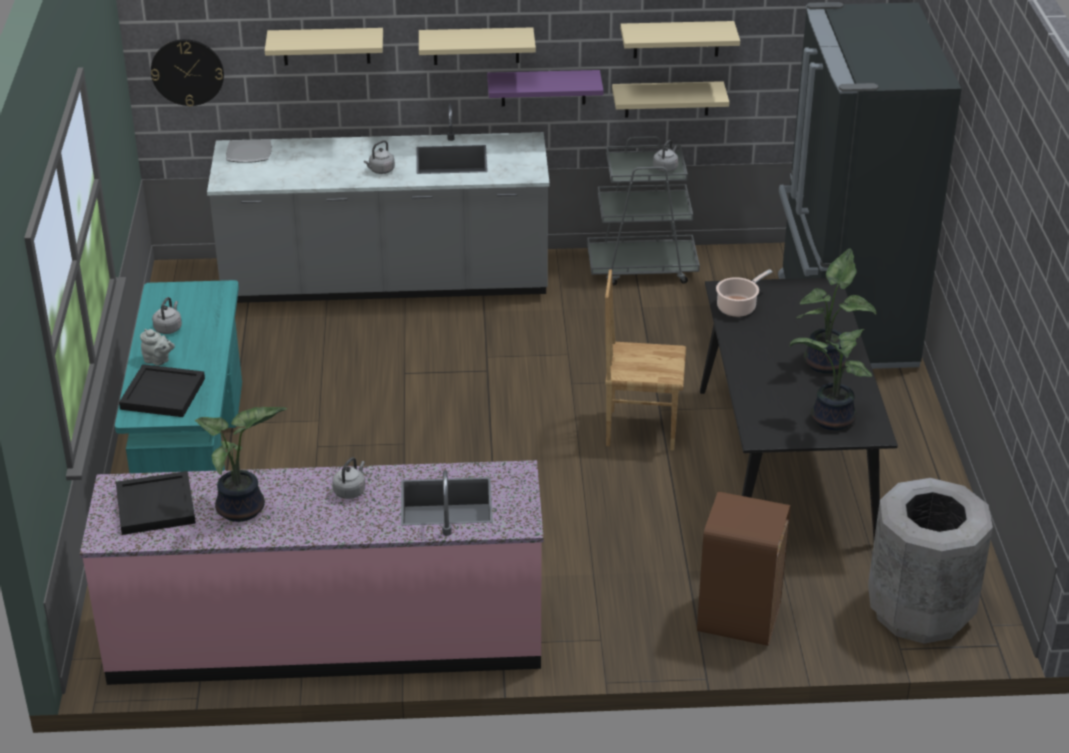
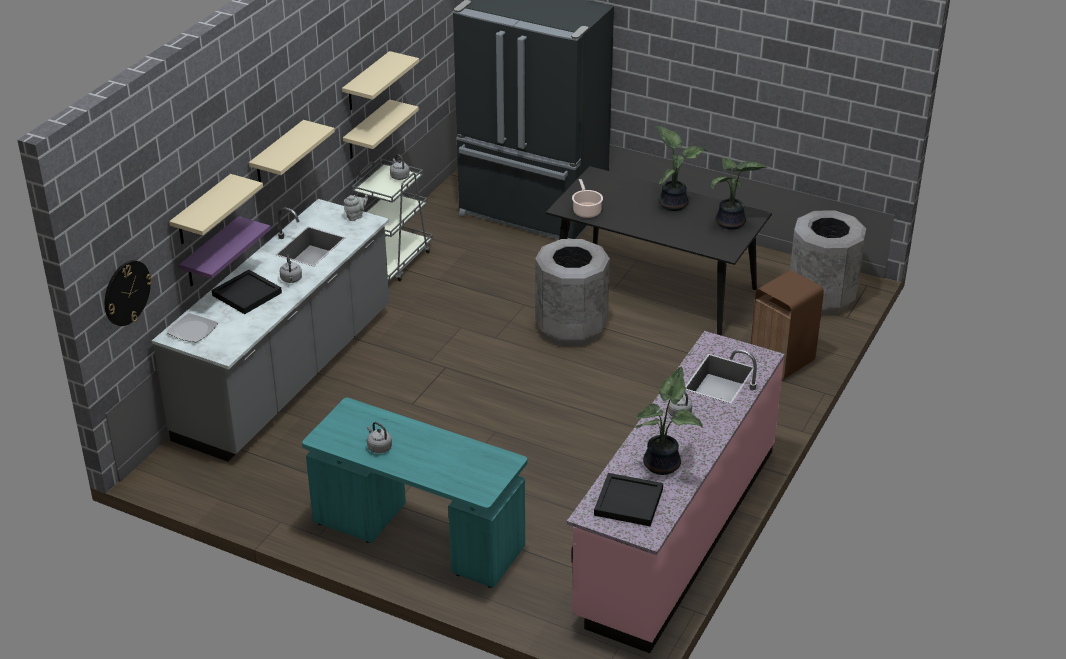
camera: 60 degrees left, 0 degrees up
black tray [119,364,205,417] -> black tray moved to [212,270,282,314]
grey teapot [140,329,175,366] -> grey teapot moved to [344,195,368,221]
purple shelf [487,70,603,106] -> purple shelf moved to [179,216,271,287]
brown chair [605,270,686,450] -> grey trash can [535,239,610,346]

